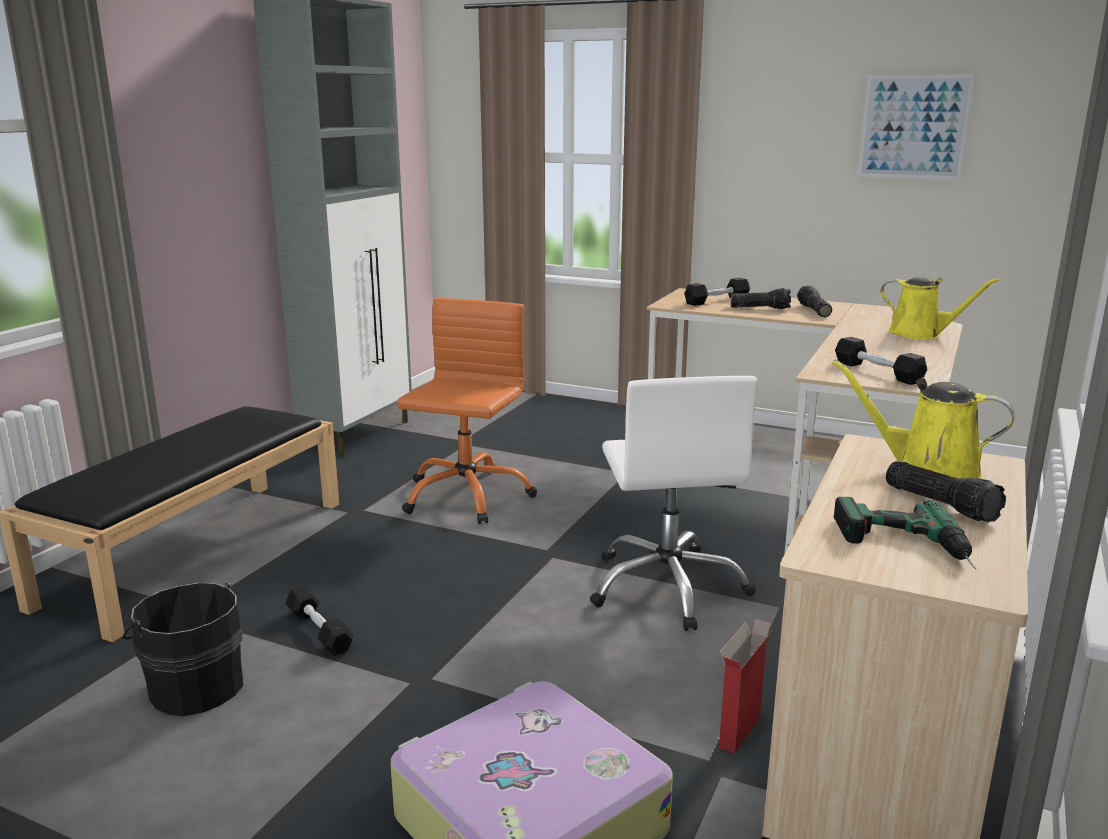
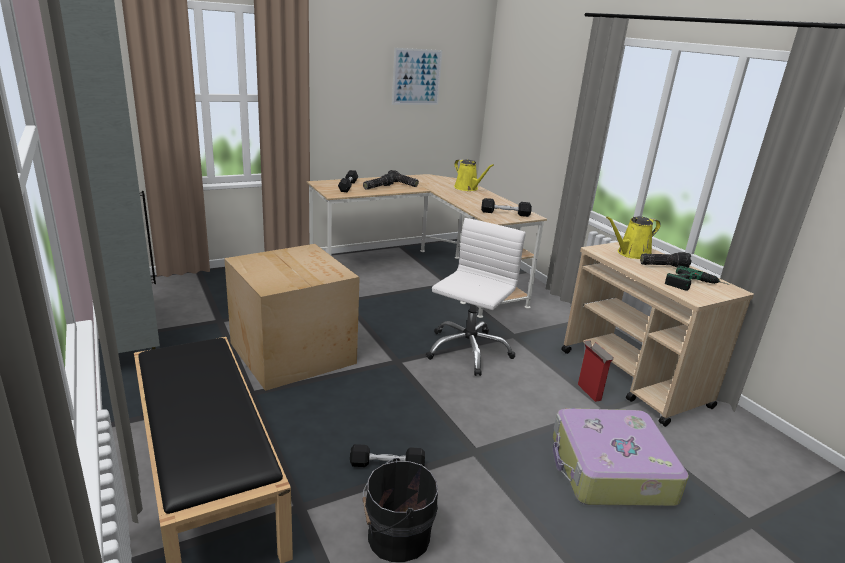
camera: 55 degrees left, 5 degrees up
orange office chair [397,298,537,524] -> cardboard box [224,244,360,391]
white office chair [590,376,758,631] -> white office chair turned 90 degrees counterclockwise [426,218,526,376]
yellow watering can [880,277,1000,339] -> yellow watering can turned 75 degrees clockwise [454,159,494,191]

